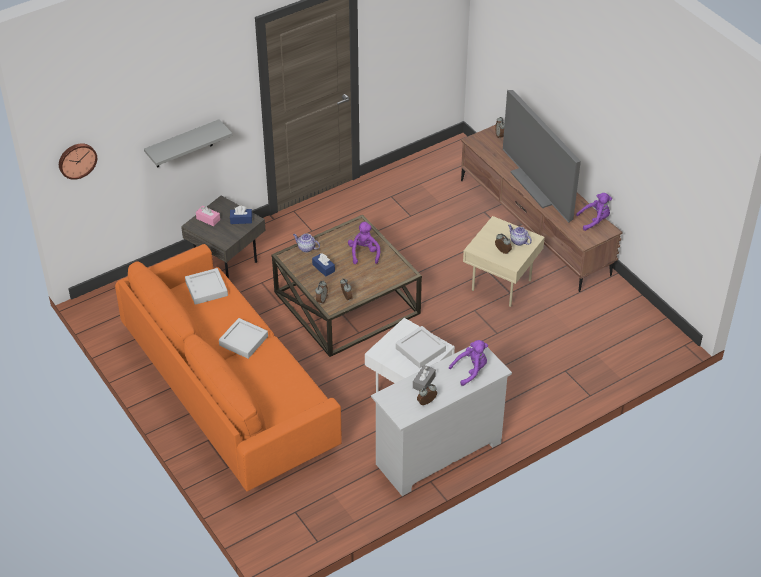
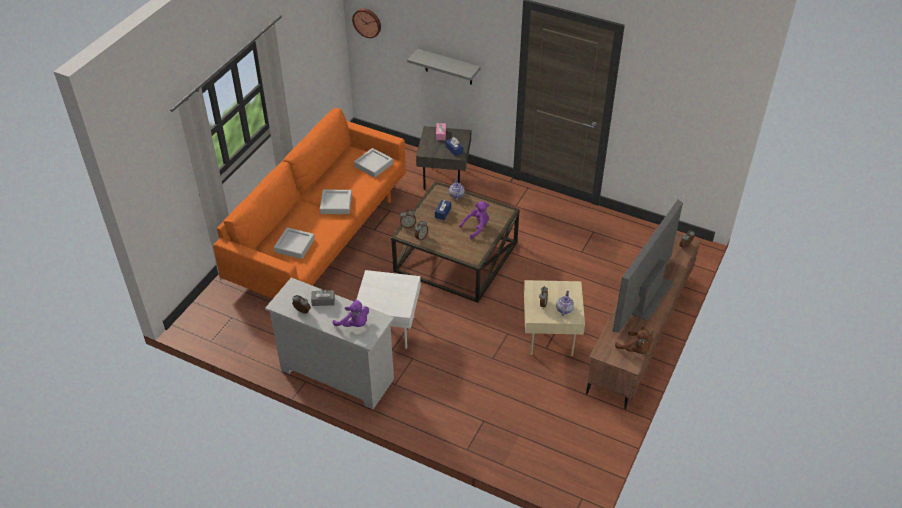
camera: 60 degrees right, 0 degrees up
grey tray [396,326,446,368] -> grey tray moved to [274,227,315,259]
purple plush toy [576,193,612,231] -> brown plush toy [615,327,653,354]

